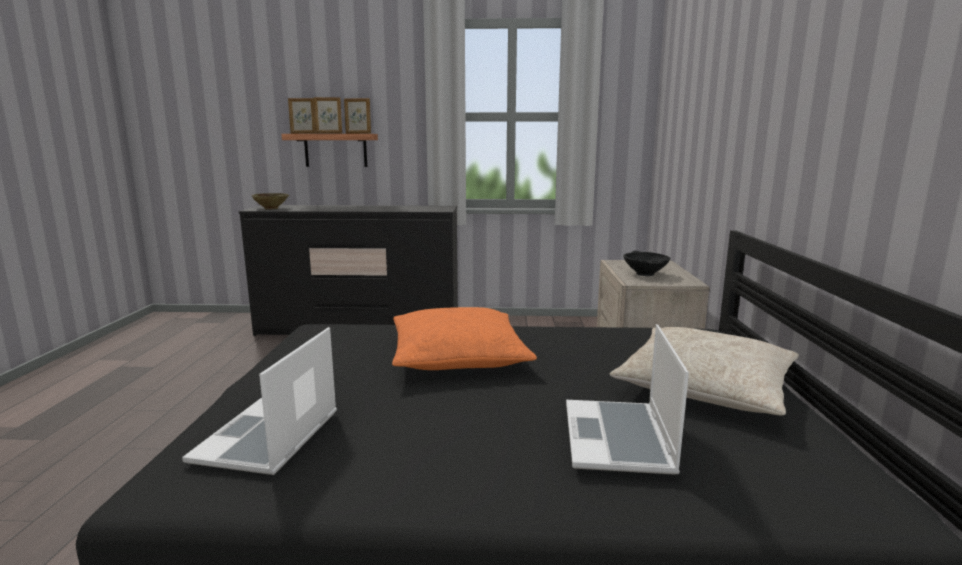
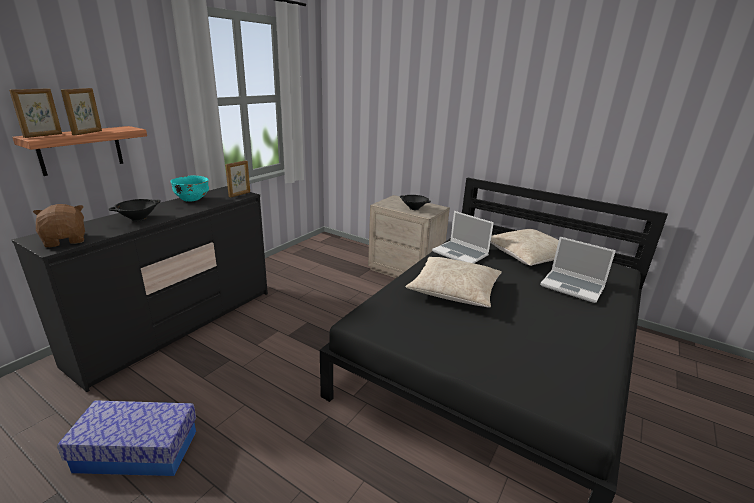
camera: 60 degrees left, 10 degrees up
laptop [182,327,337,475] -> laptop moved to [432,211,494,263]
beige bowl [251,193,289,209] -> brown plush toy [33,204,85,247]
picture frame [344,98,371,134] -> picture frame moved to [225,160,250,198]
orange pillow [392,307,537,370] -> beige pillow [406,257,502,307]
none -> storage box [57,400,196,476]
none -> black bowl [109,199,161,221]
none -> turquoise bowl [170,176,209,202]

